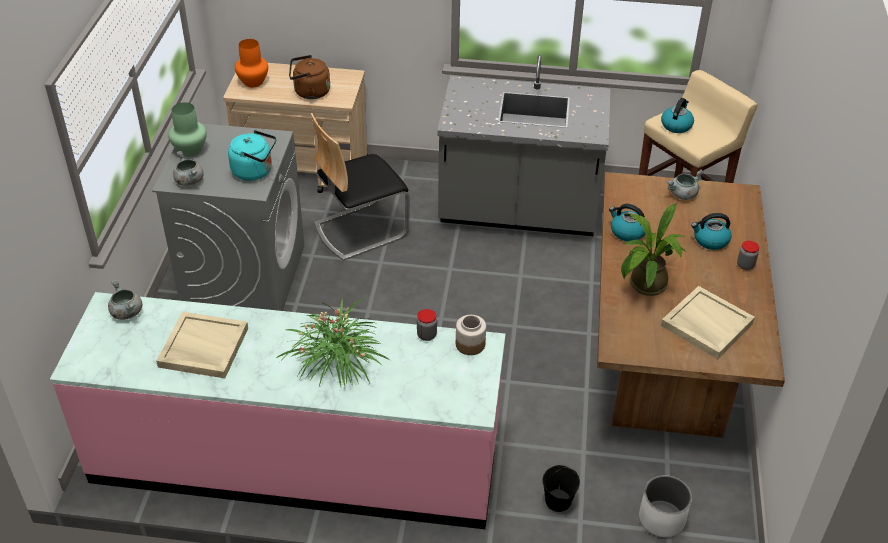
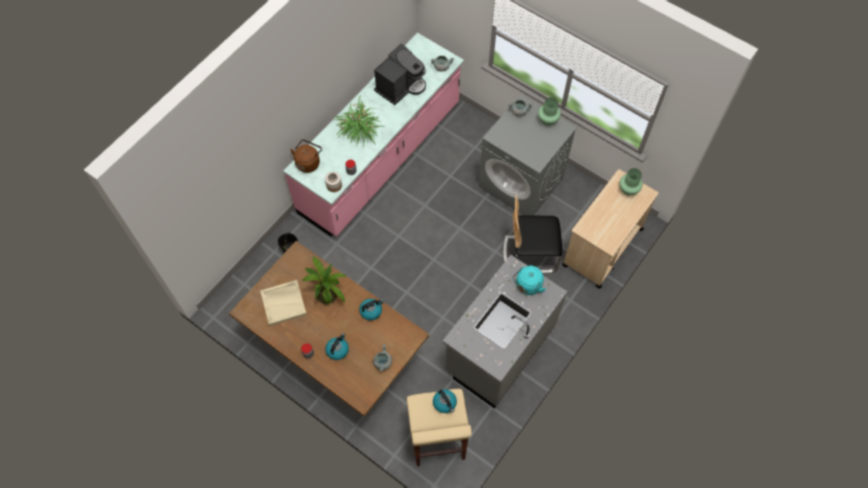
camera: 120 degrees right, 20 degrees up
beige tray [156,312,248,378] -> coffee machine [374,43,426,105]
turquoise kettle [228,130,276,181] -> turquoise kettle moved to [512,266,546,295]
orange vase [235,39,268,87] -> green vase [619,168,643,196]
brown kettle [289,55,330,99] -> brown kettle moved to [290,139,322,173]
chair [311,113,410,261] -> chair turned 90 degrees counterclockwise [503,195,562,273]
white planter [639,475,692,538] -> none

